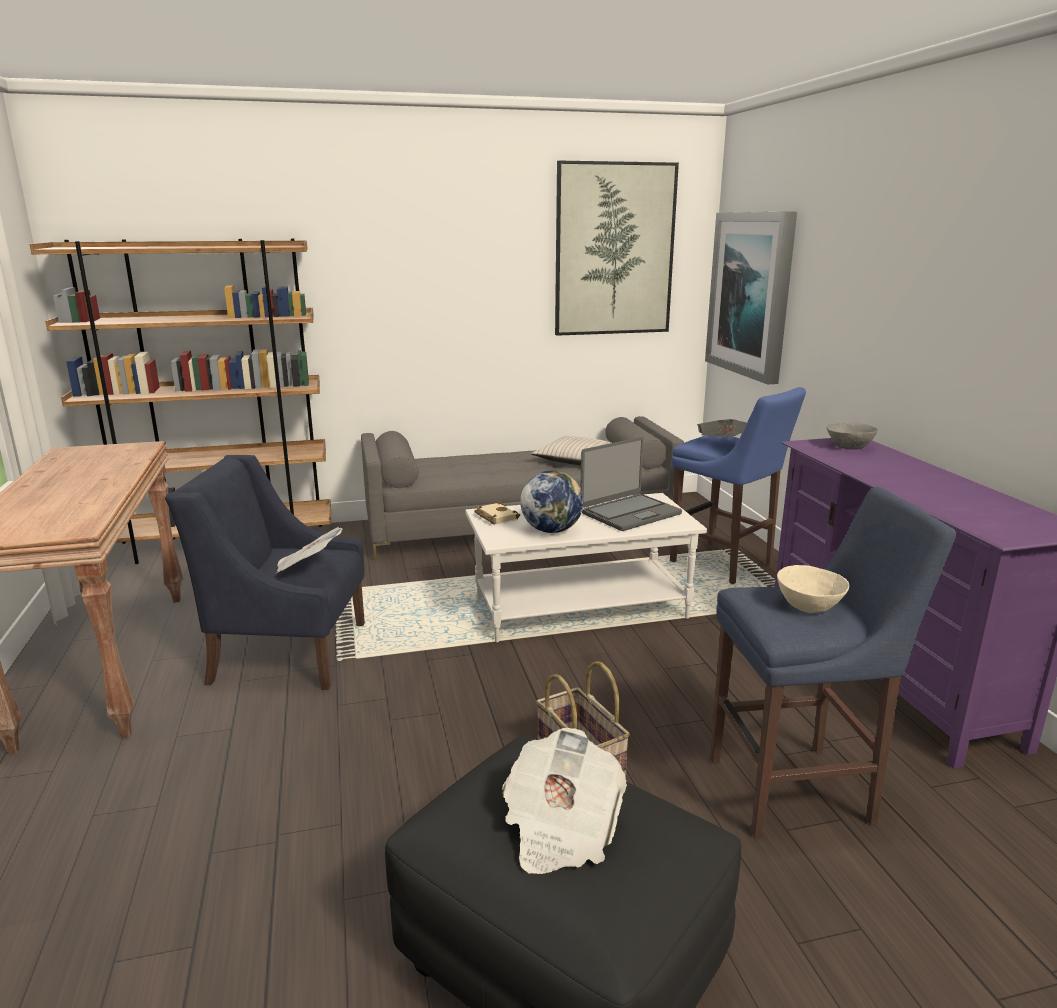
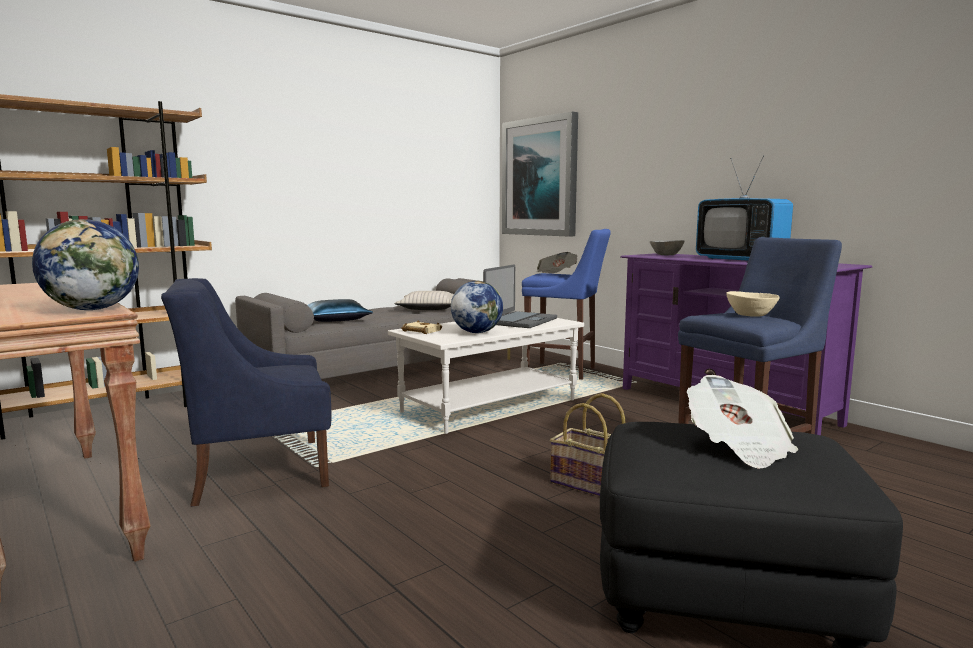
camera: 25 degrees left, 10 degrees down
newspaper [275,527,342,574] -> none
picture [555,161,679,336] -> none
none -> globe [32,219,139,310]
none -> blue pillow [308,299,373,322]
none -> television [696,155,793,261]

